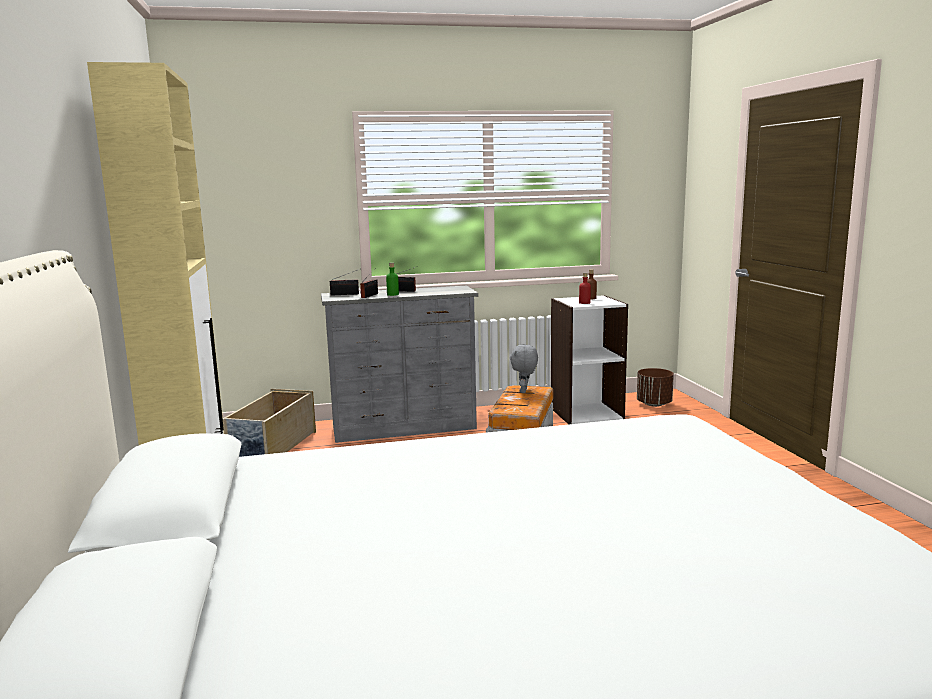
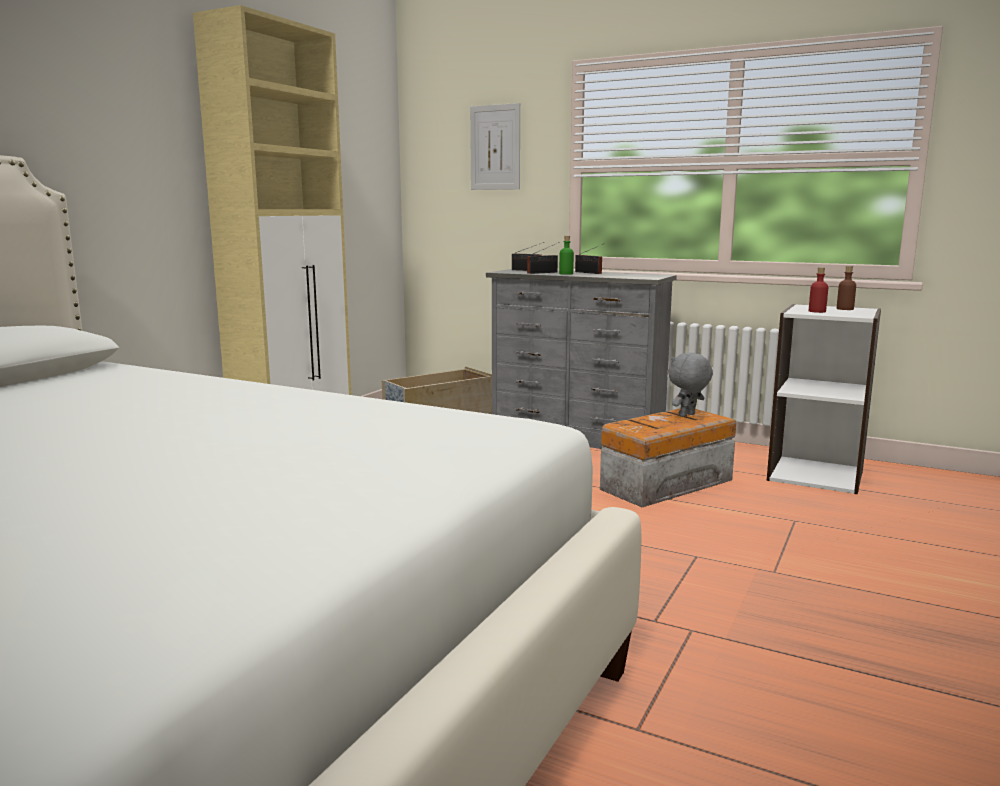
camera: 40 degrees right, 0 degrees up
brown planter [637,368,674,407] -> none
none -> picture [470,103,520,190]

